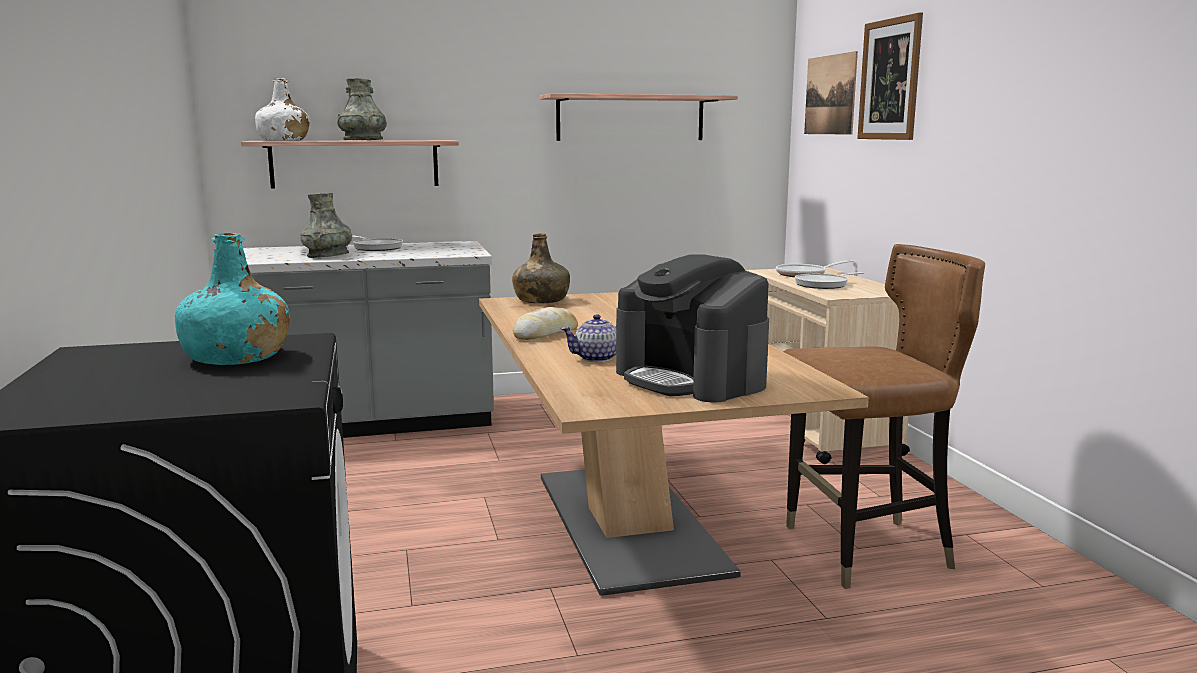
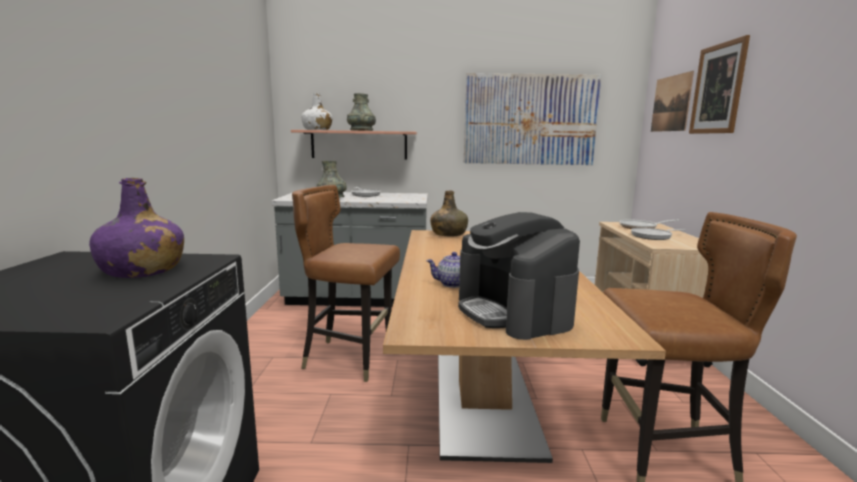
camera: 15 degrees right, 0 degrees up
turquoise bottle [175,233,290,365] -> purple bottle [89,178,184,278]
bread [513,307,578,340] -> none
shelf [540,93,738,141] -> picture [464,73,602,165]
none -> brown chair [292,185,400,382]

